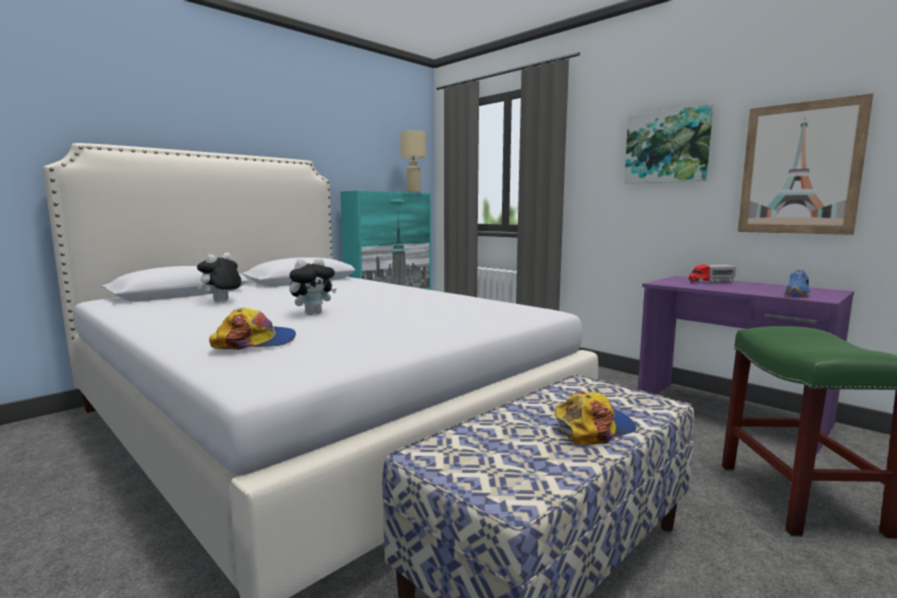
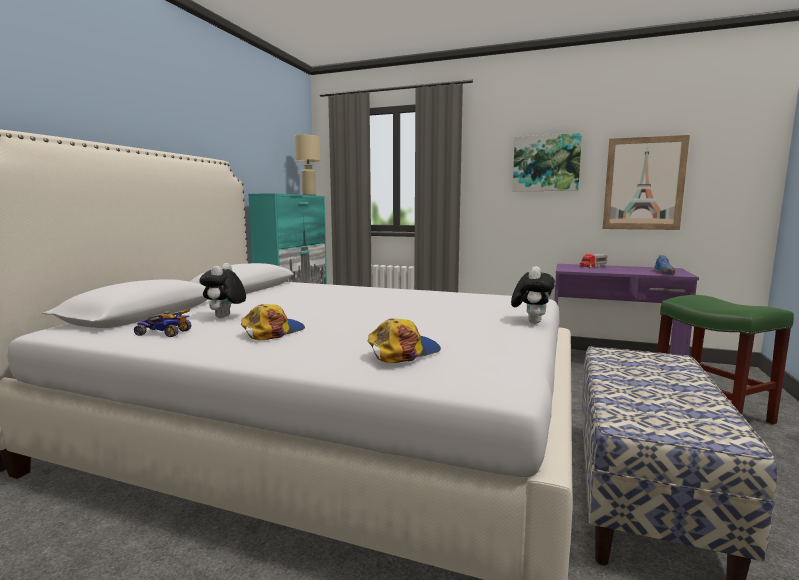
camera: 25 degrees left, 0 degrees up
plush toy [289,258,337,315] -> plush toy moved to [511,266,555,324]
cap [555,391,636,445] -> cap moved to [241,304,305,340]
none -> toy car [134,309,191,337]

